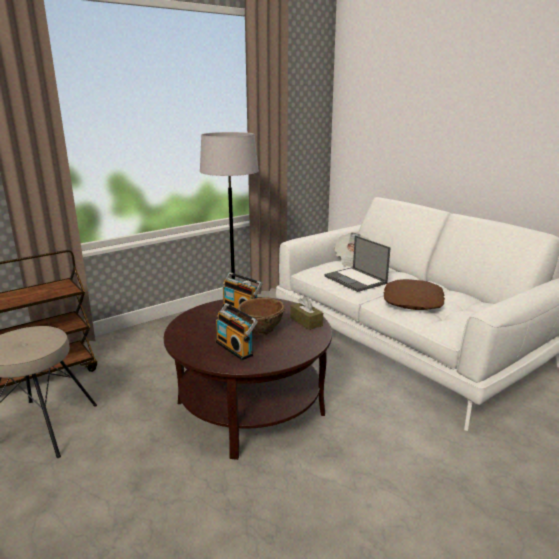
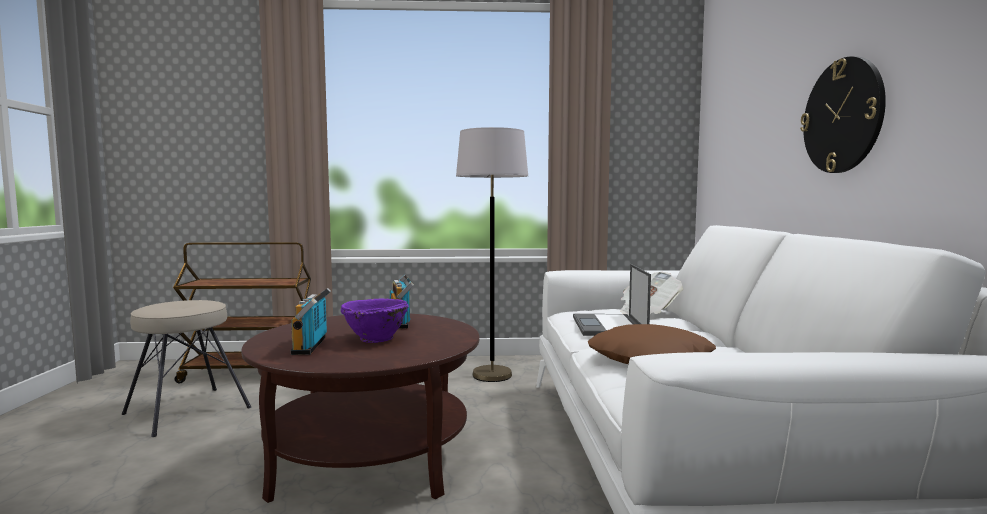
camera: 35 degrees right, 15 degrees down
brown bowl [237,298,285,335] -> purple bowl [341,299,409,343]
brown tissue box [291,296,323,330] -> none
none -> wall clock [800,56,886,173]

